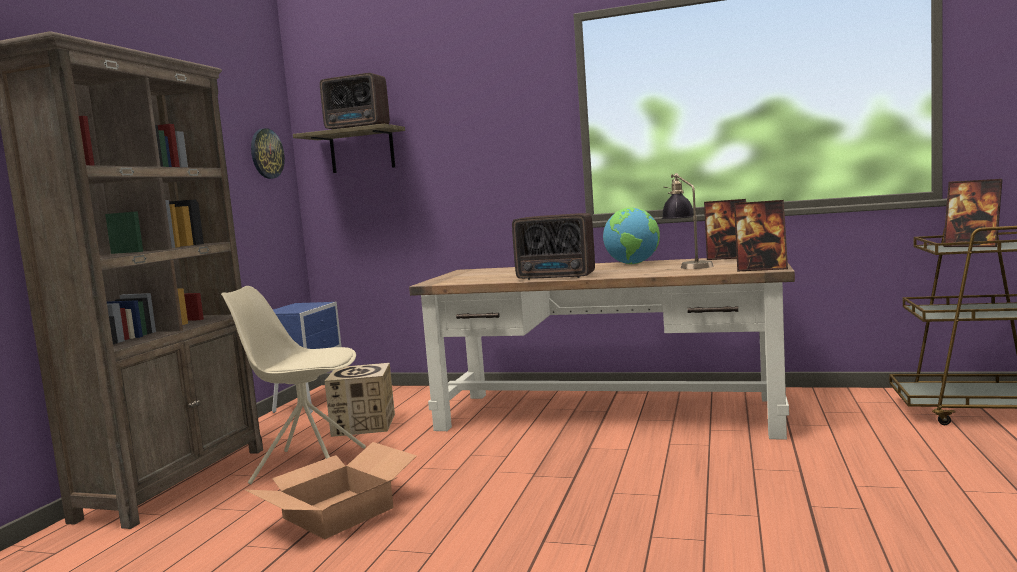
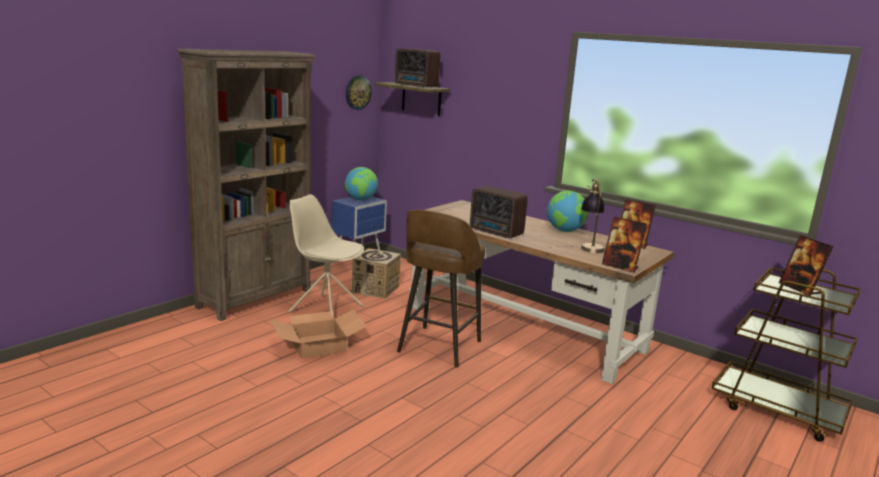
camera: 20 degrees right, 10 degrees up
none -> globe [345,167,378,200]
none -> brown stool [397,210,485,368]

